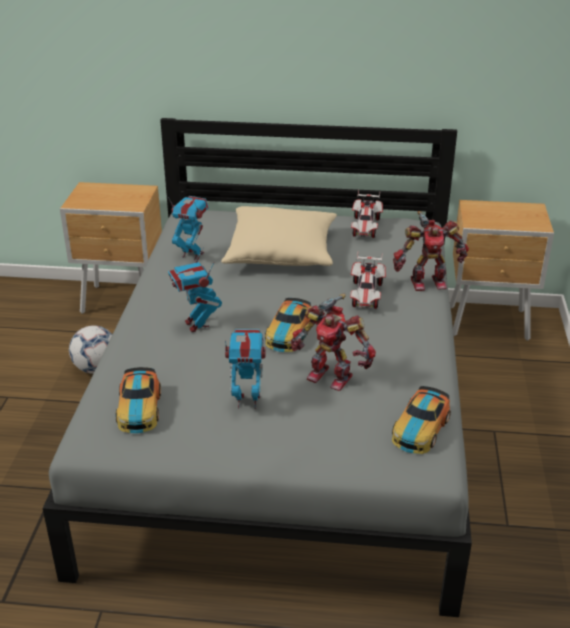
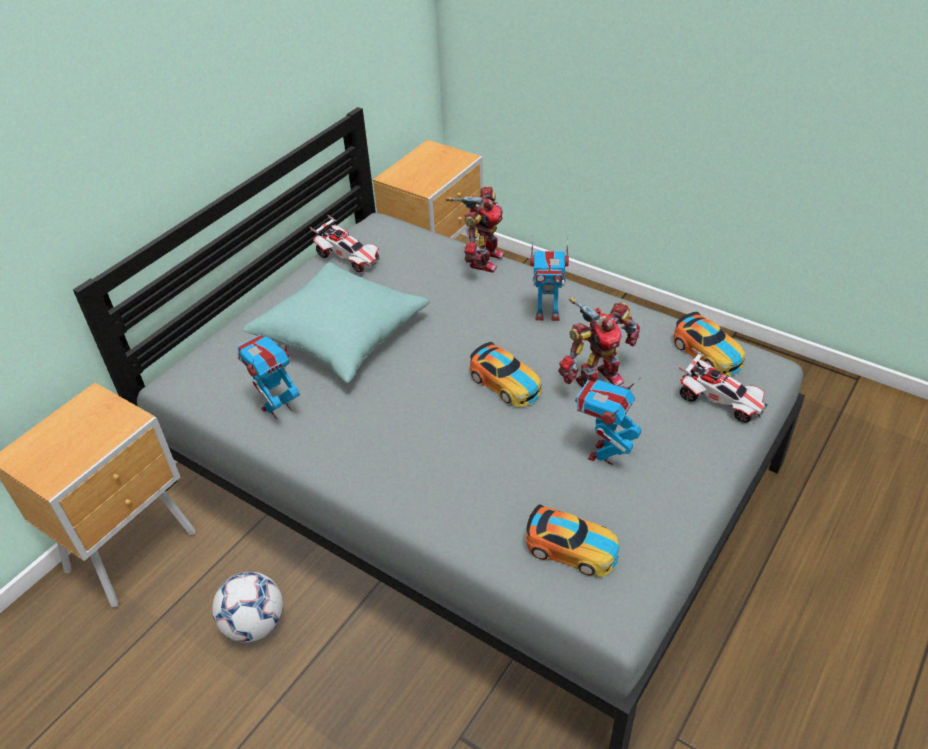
camera: 60 degrees left, 10 degrees up
toy robot [168,249,222,332] -> toy robot moved to [530,235,569,321]
beige pillow [221,206,337,266] -> turquoise pillow [243,262,430,383]
toy car [350,253,386,309] -> toy car moved to [678,348,768,423]

